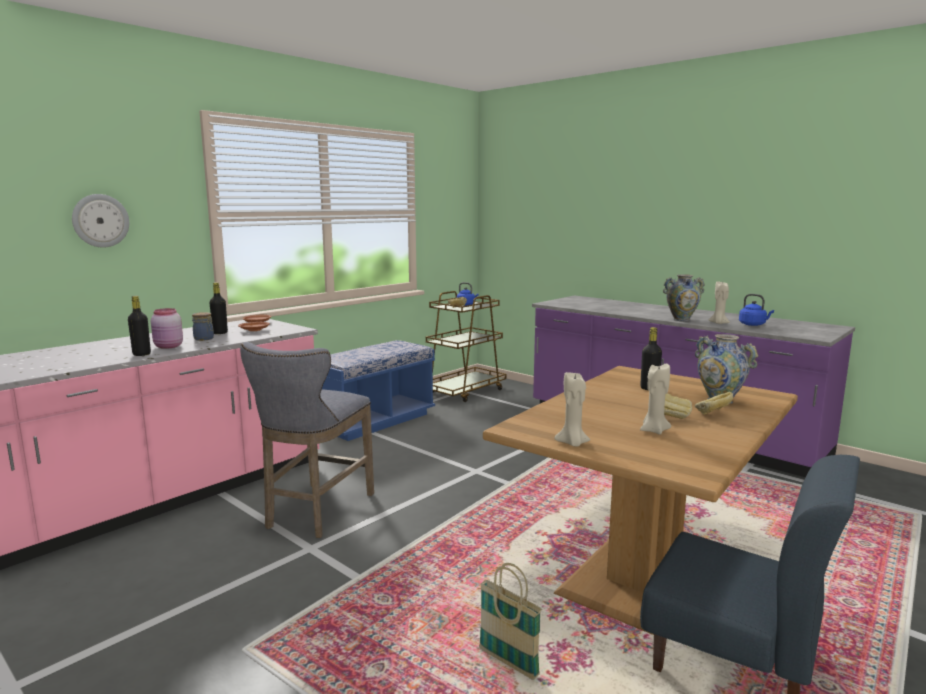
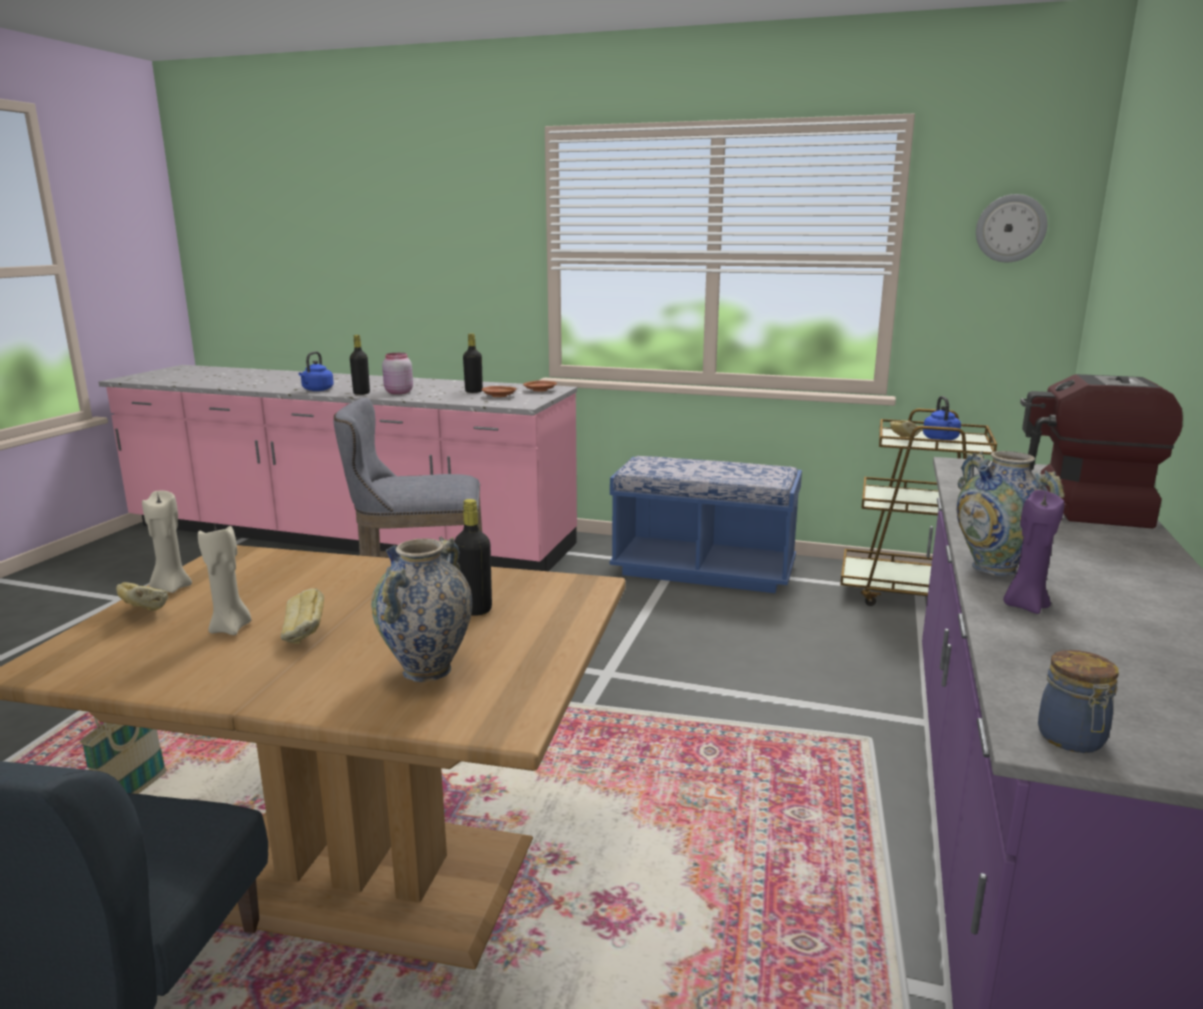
camera: 65 degrees right, 5 degrees up
wall clock [72,194,129,248] -> wall clock moved to [976,194,1047,262]
jar [192,312,214,341] -> jar moved to [1038,650,1119,753]
bread [695,392,733,415] -> bread moved to [116,582,168,611]
beige candle [709,281,730,324] -> purple candle [1003,490,1064,614]
blue kettle [739,294,774,326] -> blue kettle moved to [299,351,334,391]
none -> coffee machine [1020,374,1183,528]

